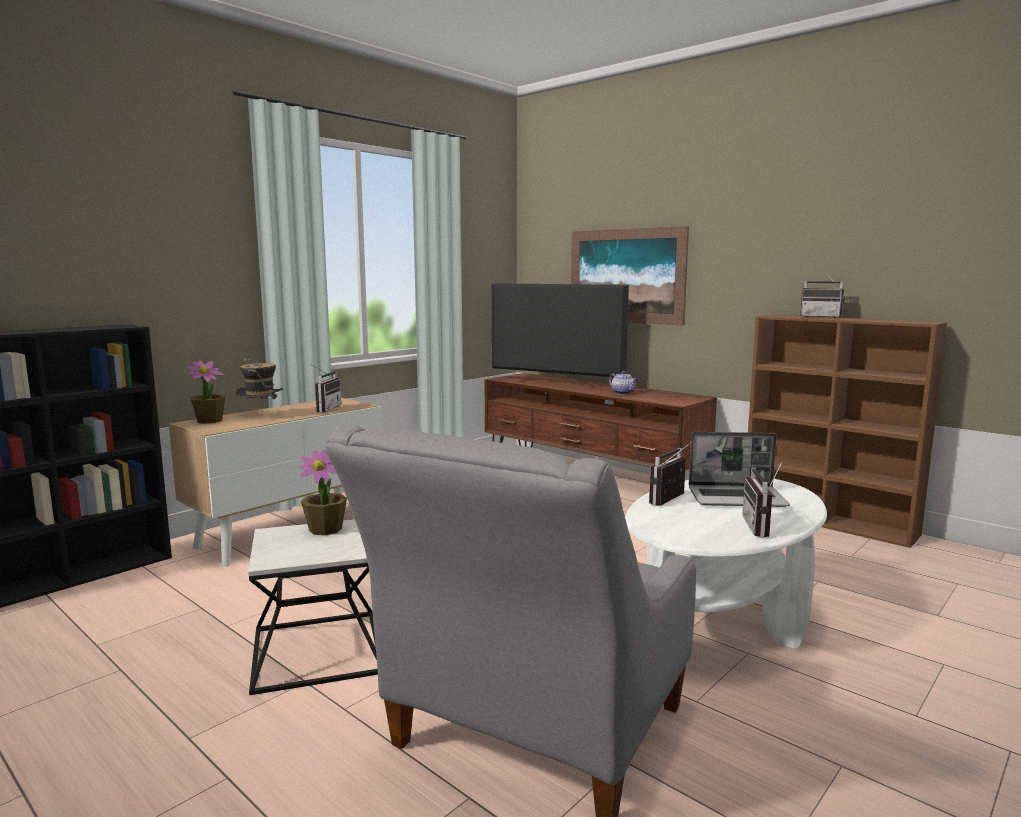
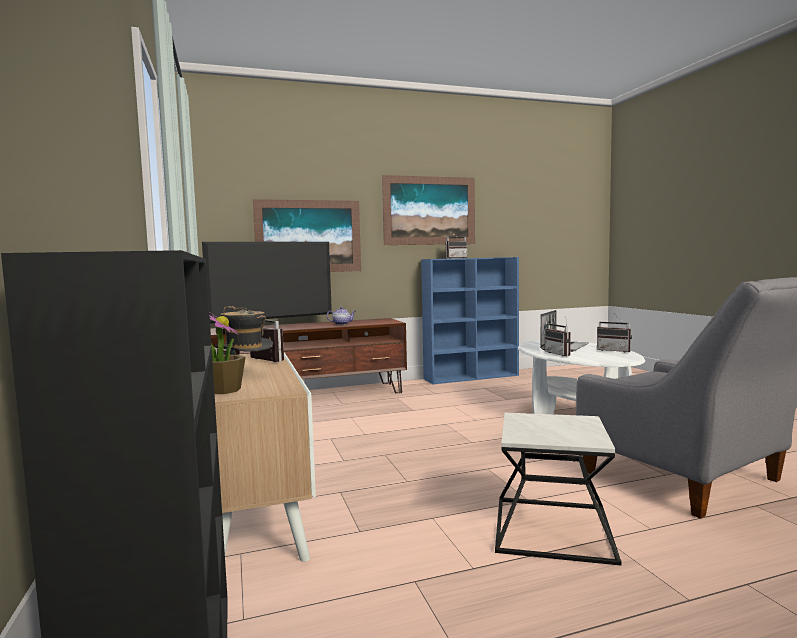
camera: 60 degrees left, 5 degrees down
potted plant [300,450,347,535] -> none
brown bookcase [748,315,947,548] -> blue bookcase [421,257,519,384]
none -> picture [382,175,475,245]

